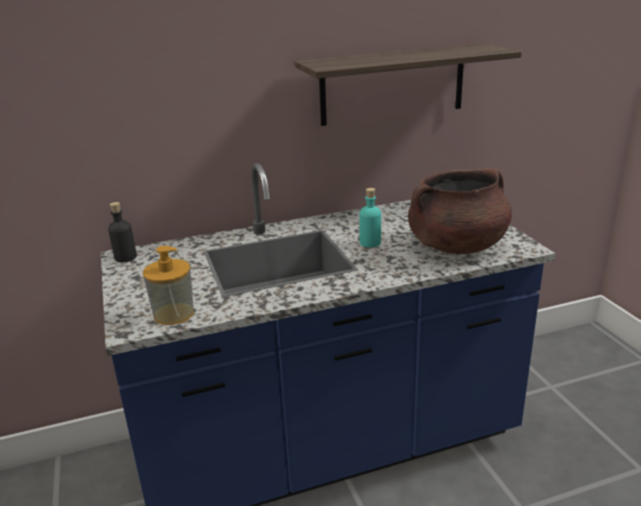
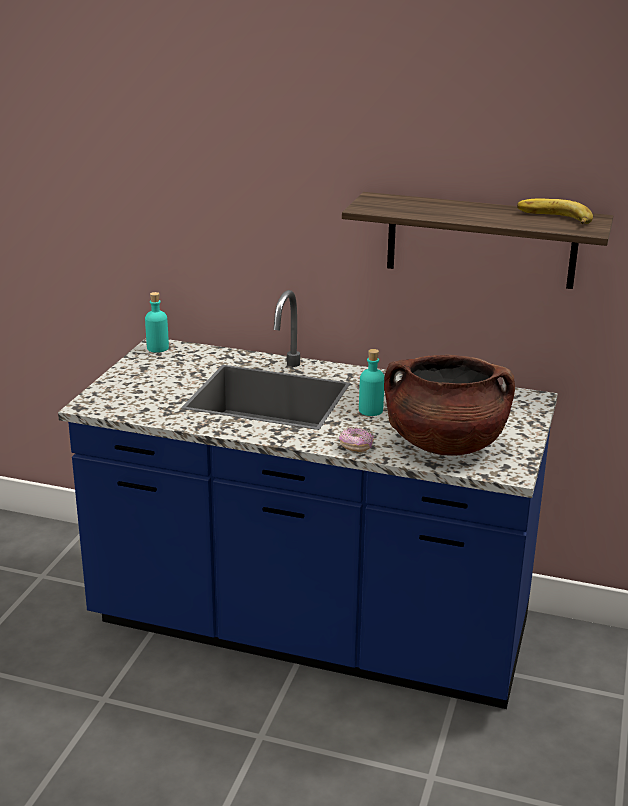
camera: 35 degrees right, 0 degrees up
black bottle [108,202,137,262] -> turquoise bottle [145,292,169,353]
soap dispenser [143,246,194,325] -> none
none -> donut [339,427,374,452]
none -> banana [517,199,593,224]

